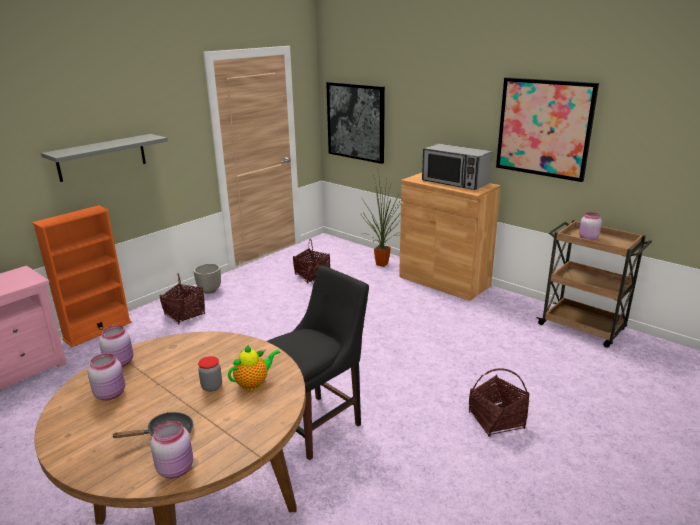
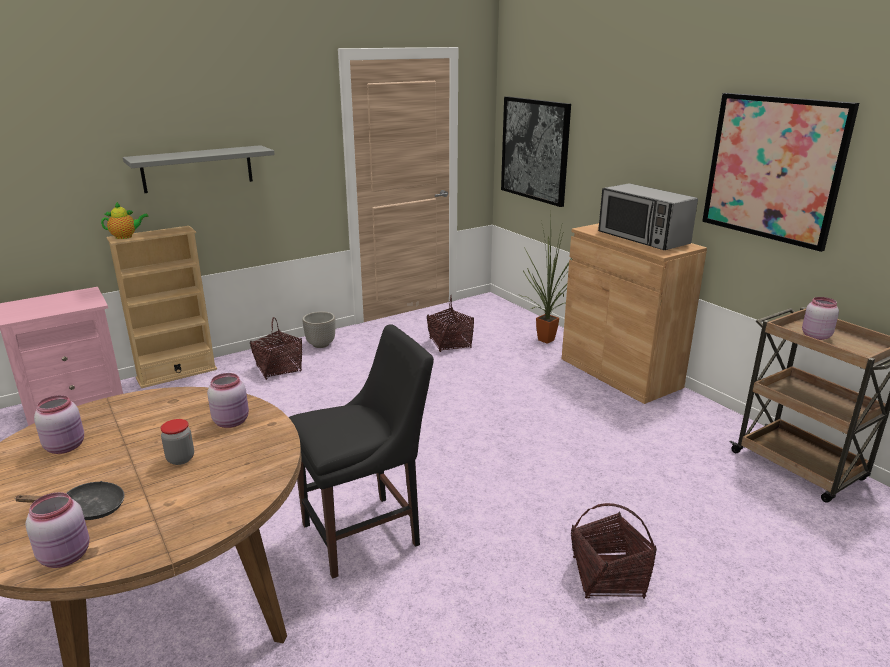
camera: 15 degrees right, 0 degrees up
orange bookcase [32,205,132,347] -> beige bookcase [106,226,217,388]
pink jar [99,325,133,367] -> pink jar moved to [207,373,249,428]
teapot [228,344,281,391] -> teapot moved to [101,202,149,239]

